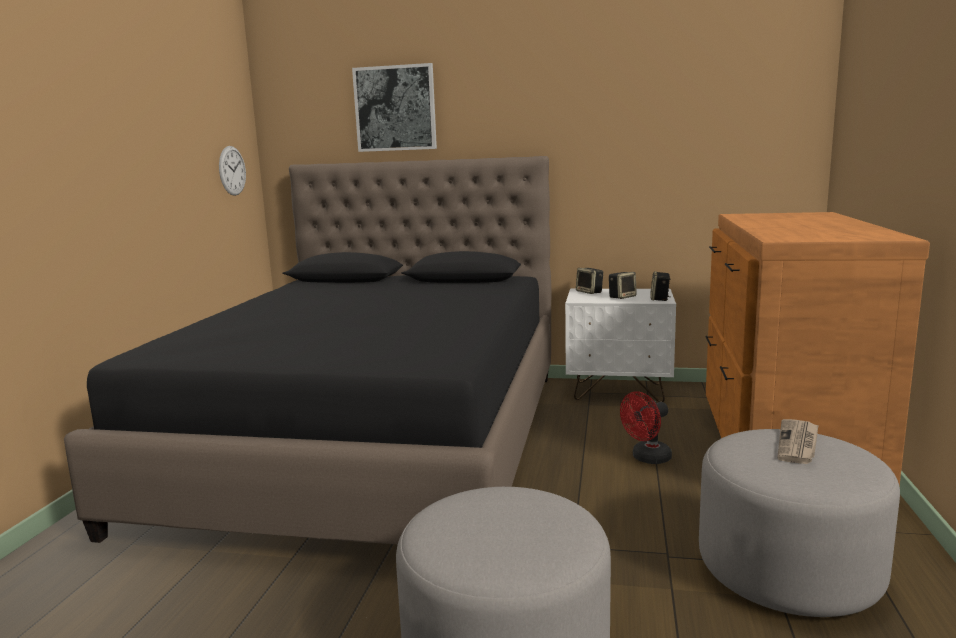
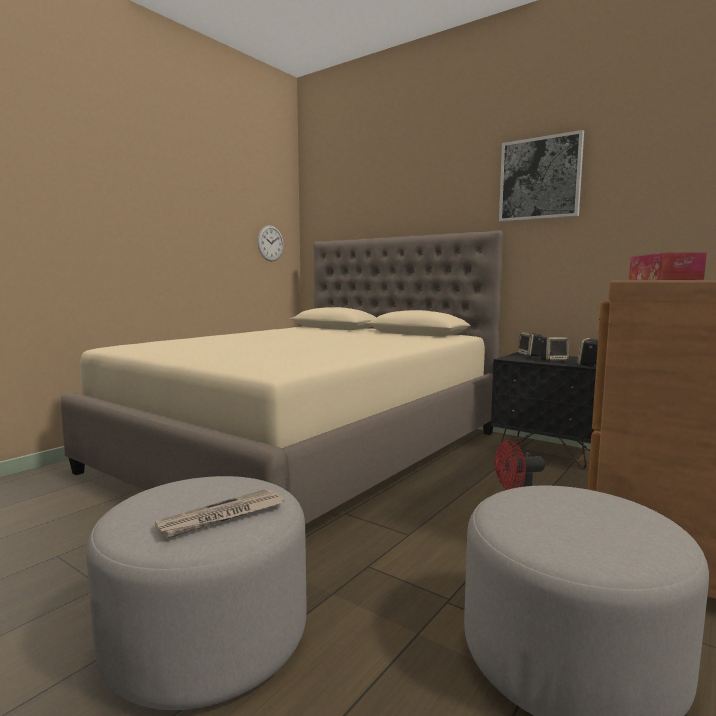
camera: 25 degrees right, 5 degrees down
black bed [64,156,551,544] -> beige bed [61,230,503,524]
picture [352,63,437,152] -> picture moved to [499,130,584,222]
white nightstand [565,289,676,402] -> black nightstand [491,352,596,469]
newspaper [778,419,818,464] -> newspaper moved to [155,488,284,539]
none -> tissue box [629,252,707,280]

